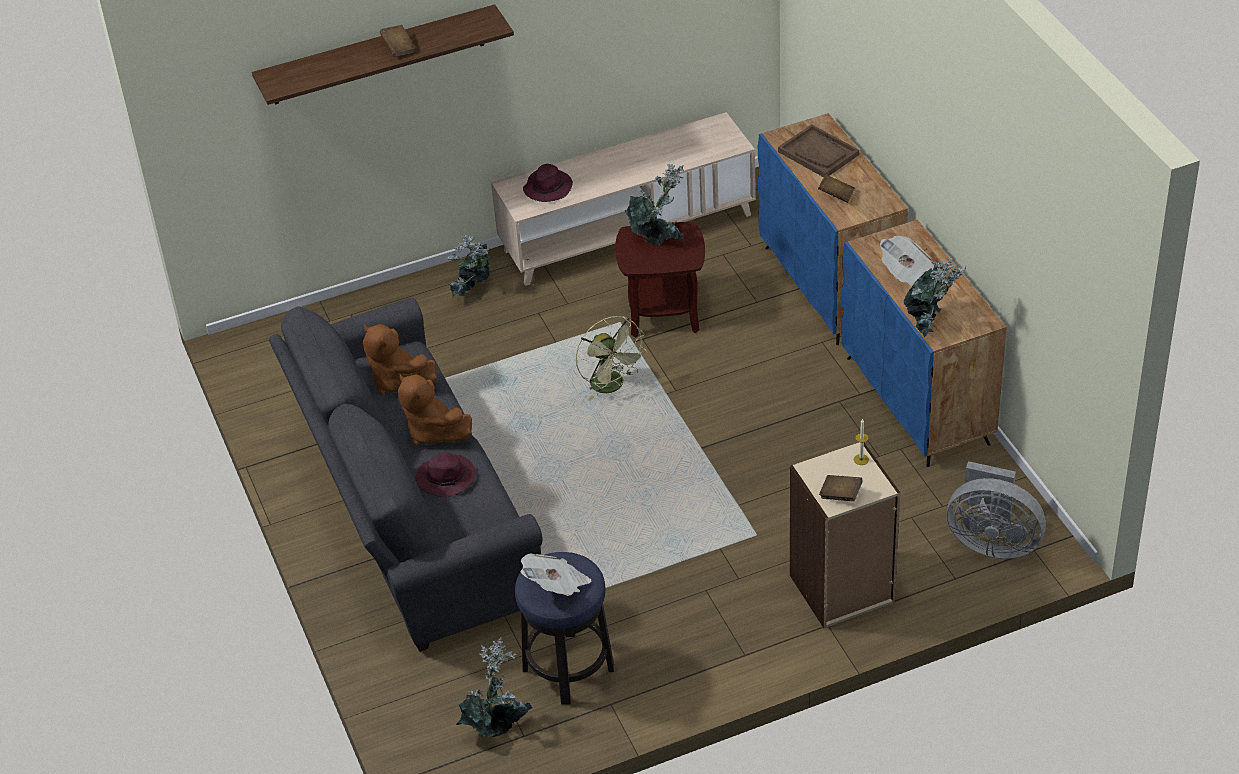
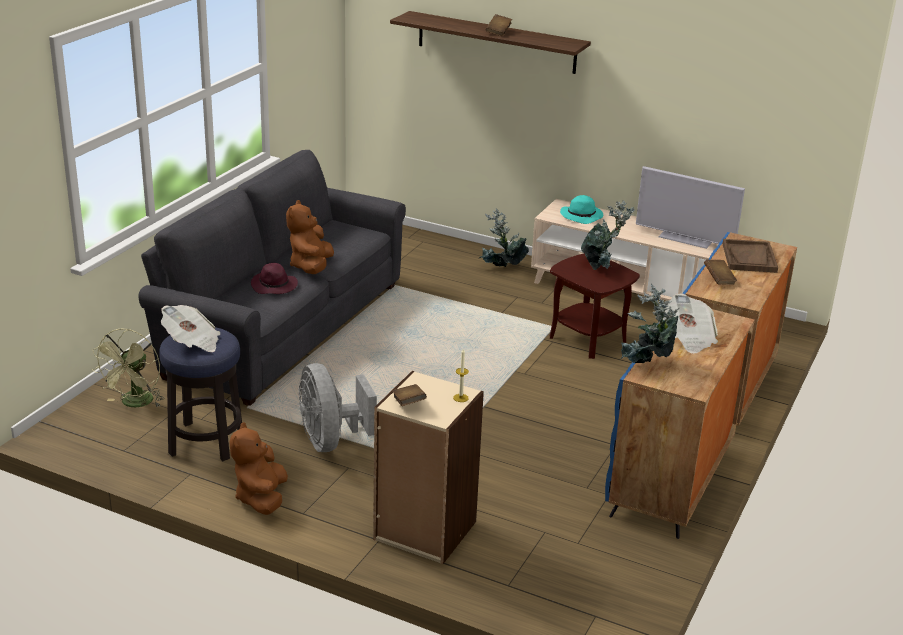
camera: 45 degrees right, 15 degrees down
brown plush toy [363,324,437,395] -> brown plush toy moved to [229,422,288,515]
potted plant [456,637,533,737] -> none
purple hat [523,164,573,202] -> turquoise hat [560,195,603,224]
green fan [576,316,647,401] -> green fan moved to [92,329,165,407]
grey fan [947,461,1046,559] -> grey fan moved to [299,363,377,452]
none -> television [636,166,745,249]

